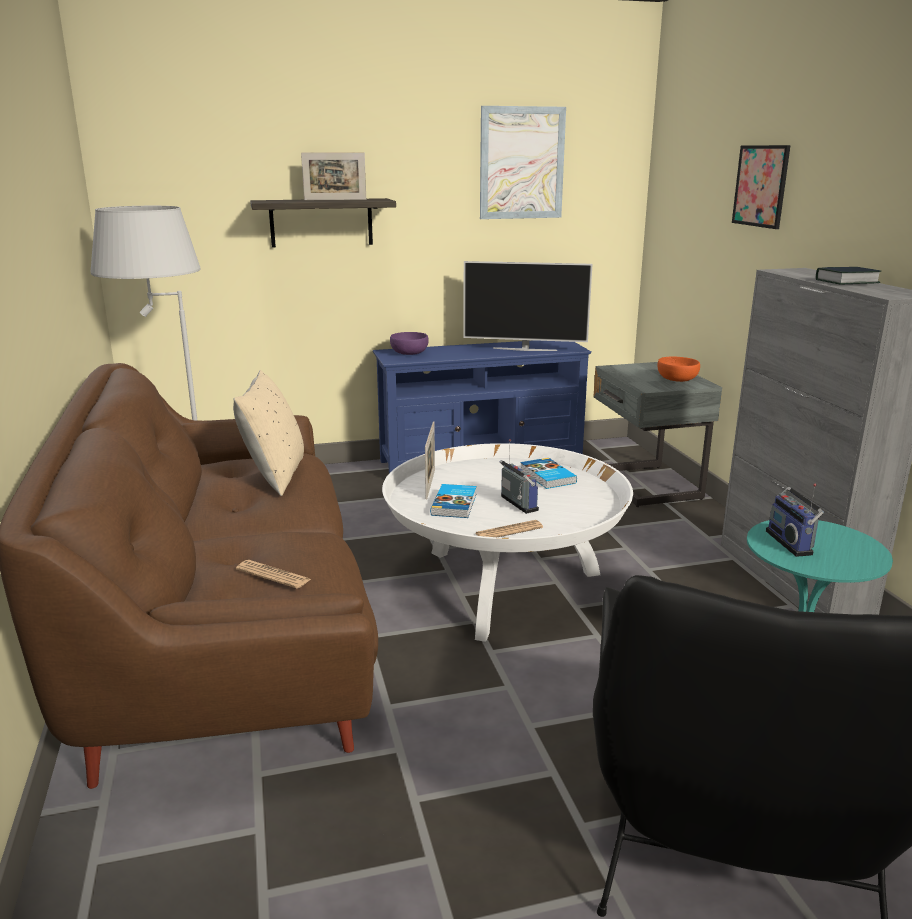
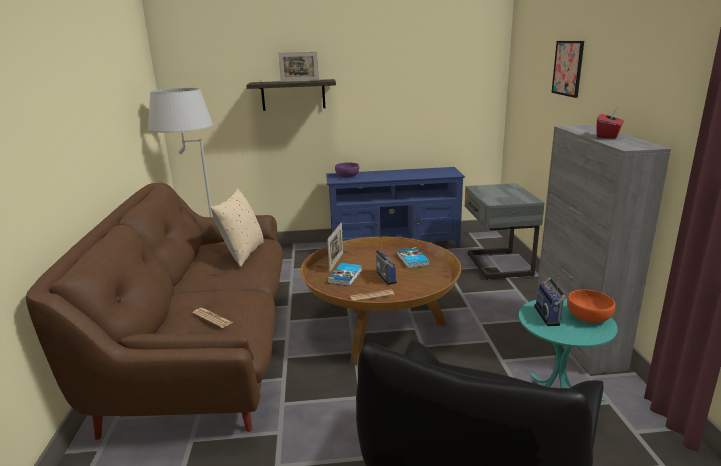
camera: 10 degrees right, 0 degrees up
white coffee table [382,443,633,642] -> brown coffee table [300,237,461,365]
television [463,261,593,351] -> none
picture [480,106,566,219] -> none
orange bowl [657,356,700,382] -> orange bowl moved to [567,290,616,323]
book [816,267,881,284] -> red tissue box [596,109,624,139]

